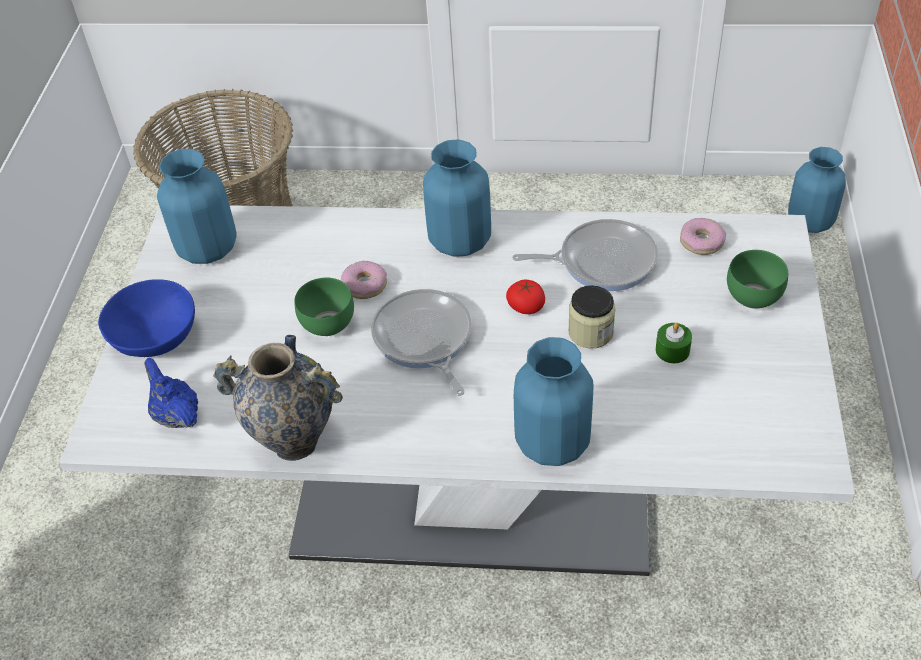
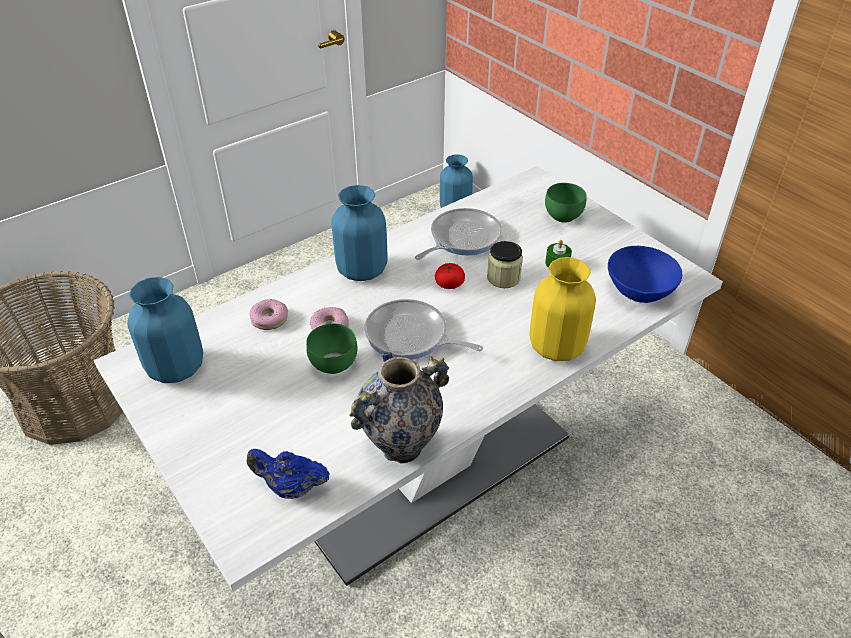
camera: 45 degrees left, 5 degrees down
blue bowl [98,279,195,357] -> blue bowl moved to [608,246,682,303]
blue vase [514,337,593,466] -> yellow vase [529,257,596,361]
donut [680,218,726,255] -> donut moved to [249,299,288,330]

